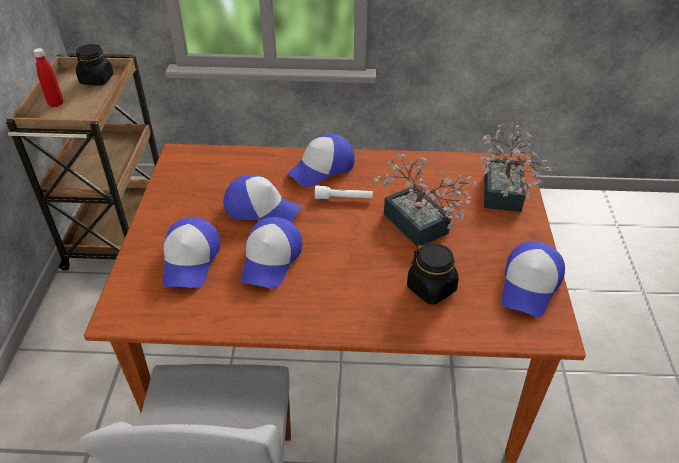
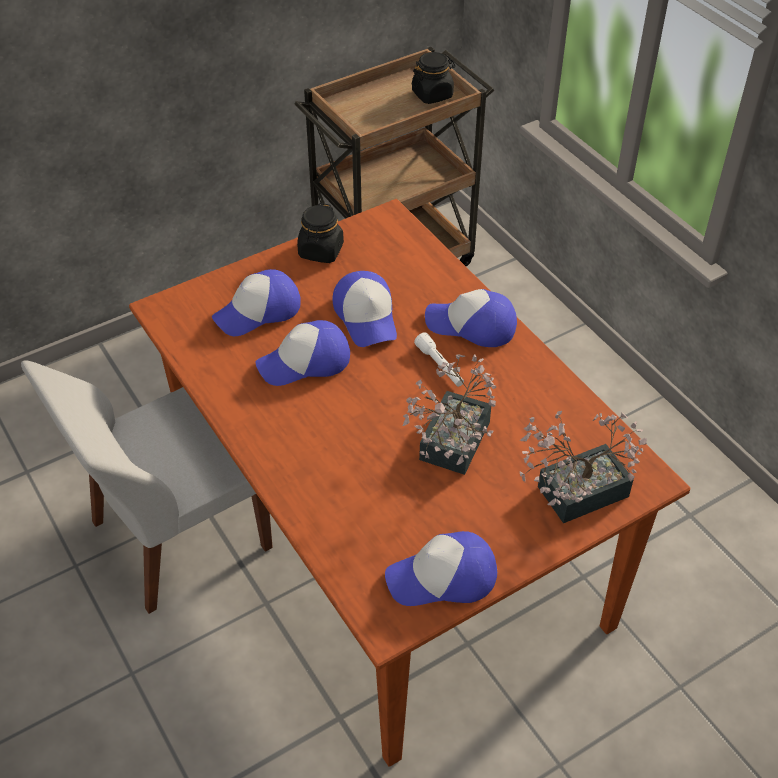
camera: 55 degrees right, 5 degrees up
red bottle [33,48,63,107] -> none
black jar [407,242,458,305] -> black jar moved to [297,203,344,263]

